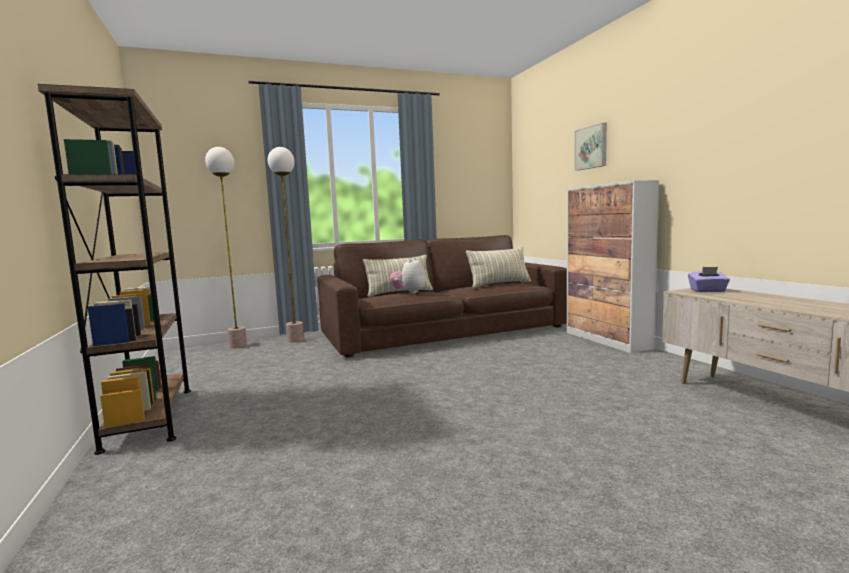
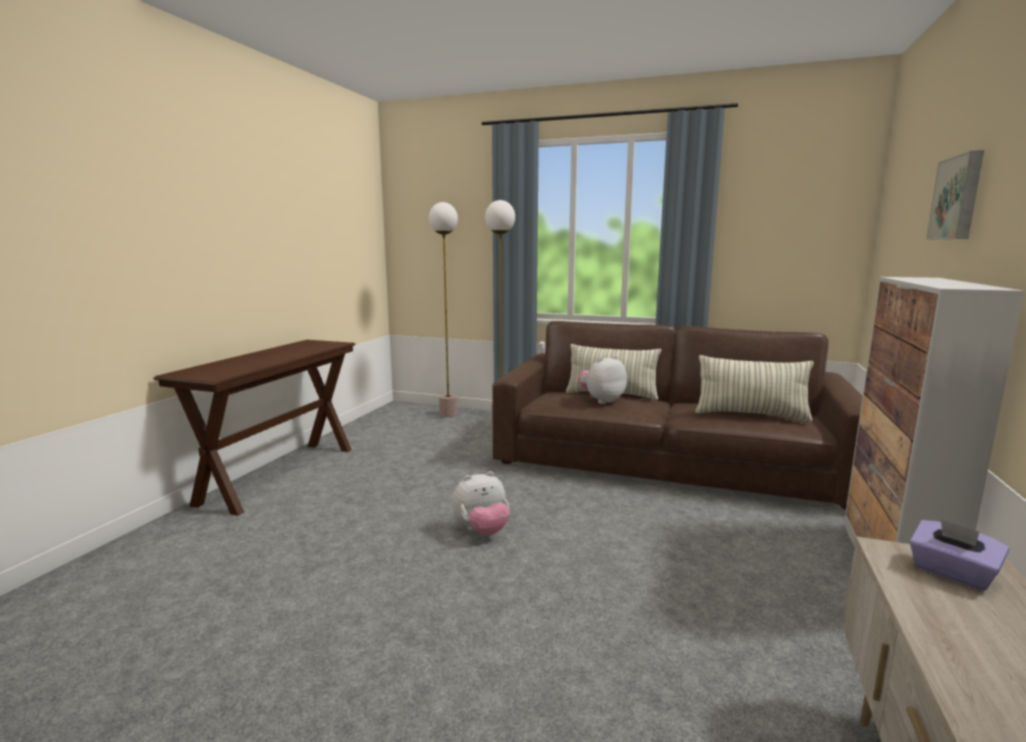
camera: 40 degrees right, 5 degrees up
brown bookcase [38,84,191,455] -> brown console table [153,340,355,516]
none -> plush toy [452,471,510,536]

